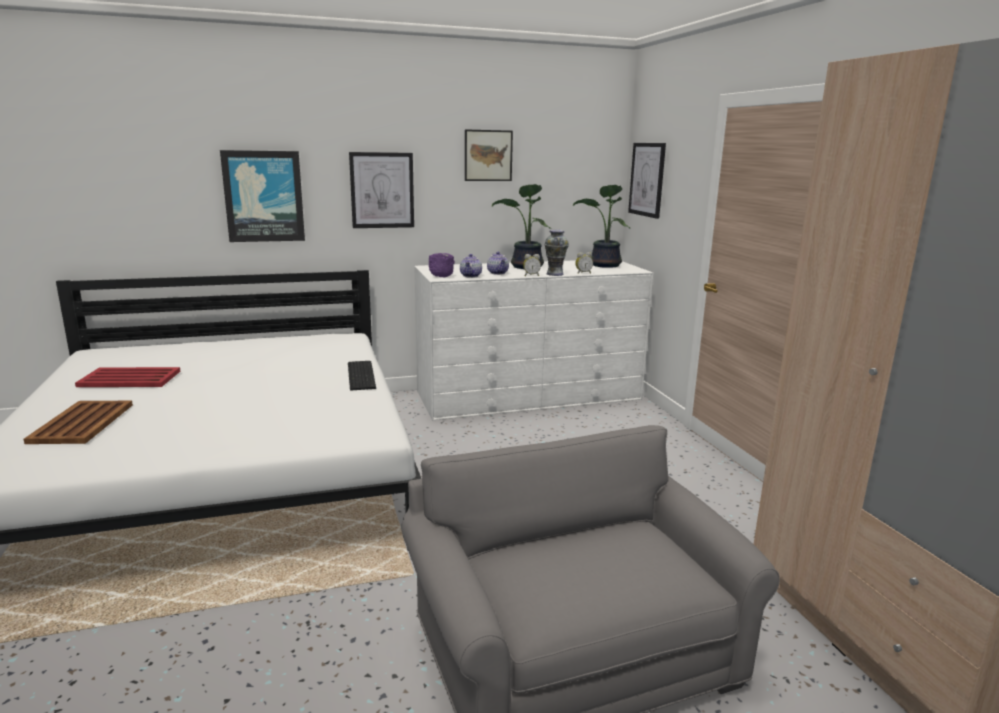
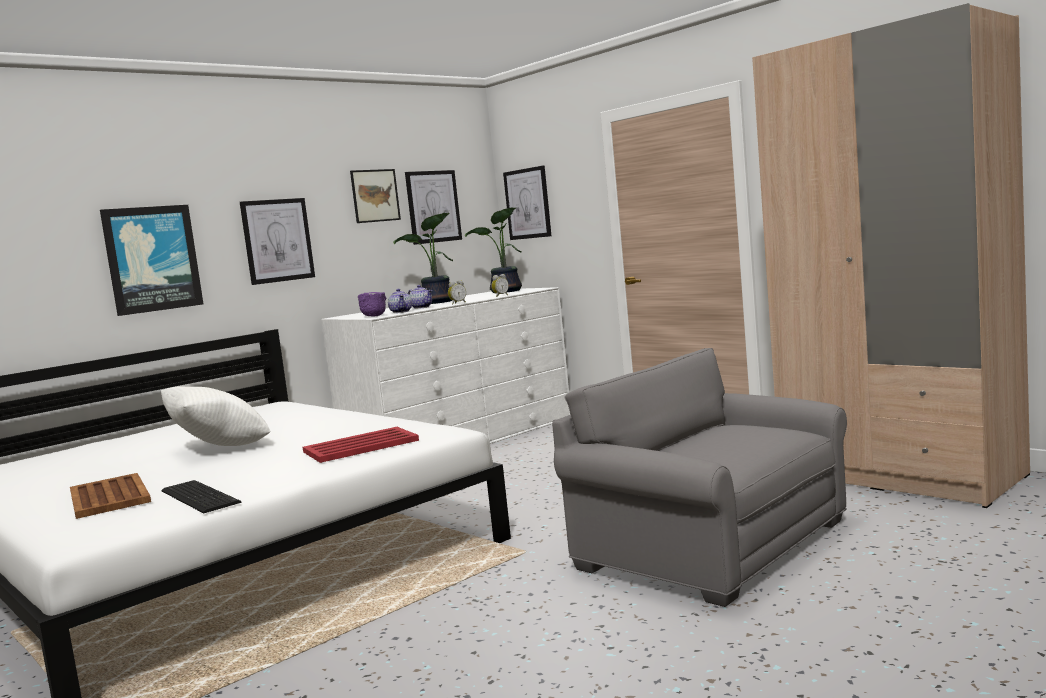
camera: 25 degrees left, 10 degrees down
red tray [75,367,180,387] -> red tray moved to [303,427,419,463]
keyboard [348,361,376,391] -> keyboard moved to [162,480,242,513]
vase [544,230,569,276] -> none
none -> white pillow [161,387,270,446]
none -> picture [405,170,462,245]

